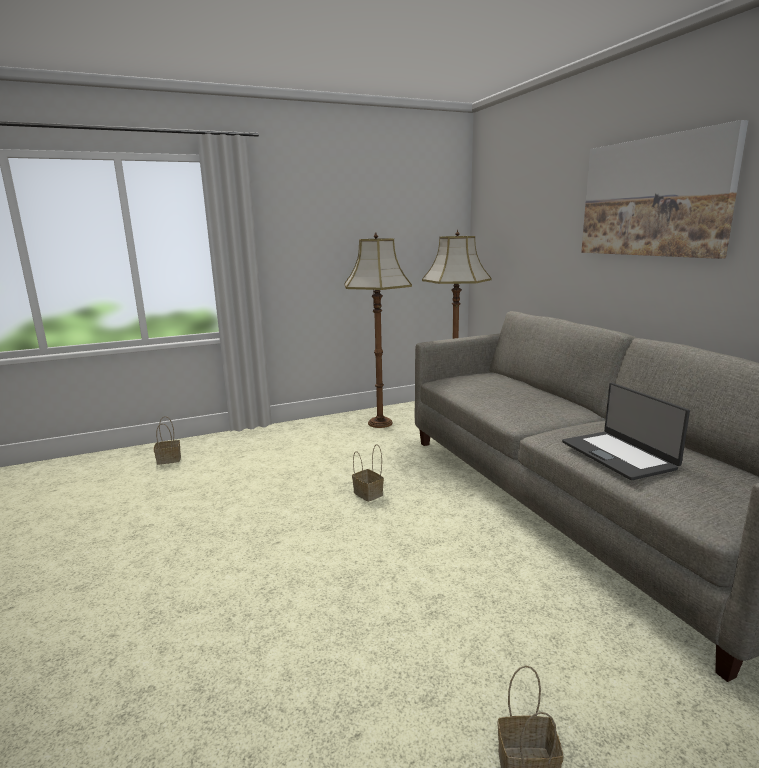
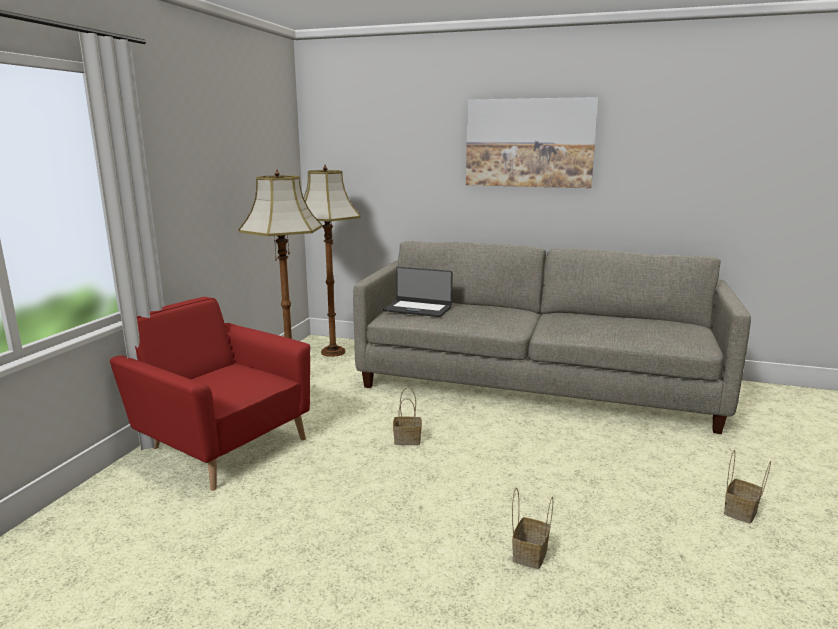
camera: 50 degrees left, 0 degrees up
basket [154,416,181,465] -> basket moved to [512,488,553,569]
laptop [562,383,690,480] -> laptop moved to [383,267,453,317]
none -> red armchair [110,297,310,491]

